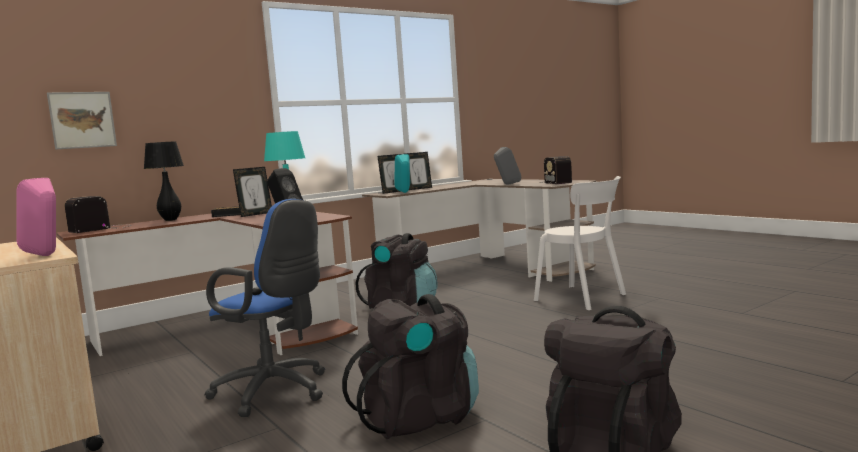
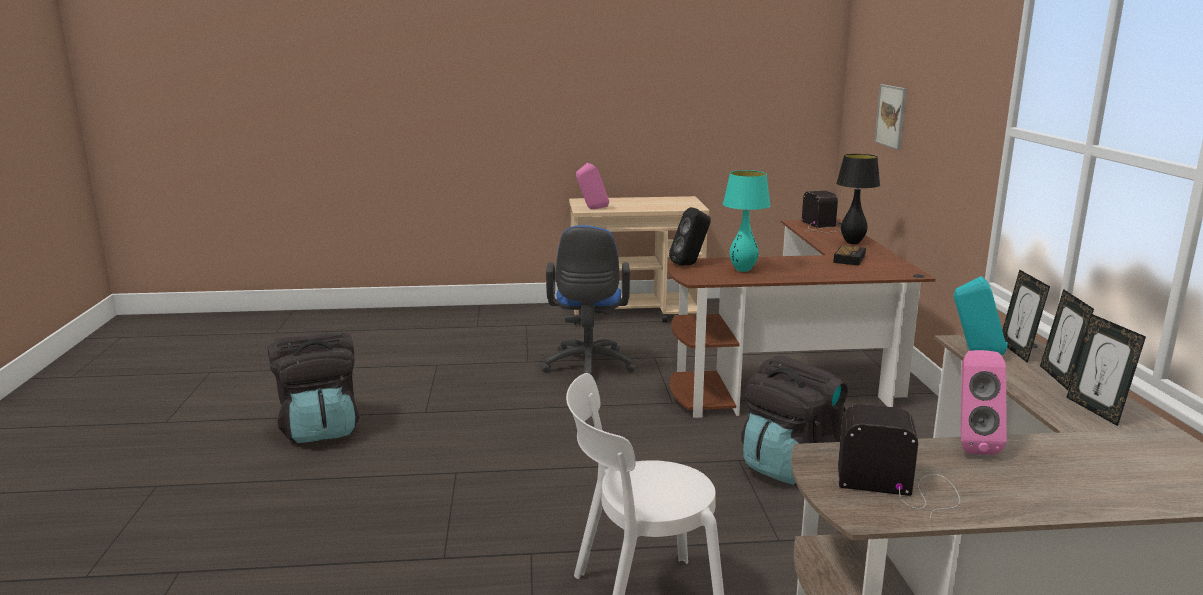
camera: 120 degrees right, 10 degrees up
blue office chair [204,199,325,417] -> blue office chair turned 60 degrees counterclockwise [541,225,636,374]
picture frame [233,167,272,217] -> picture frame moved to [1066,314,1146,426]
black backpack [342,294,479,439] -> none
grey speaker [494,147,522,184] -> pink speaker [961,350,1007,455]

